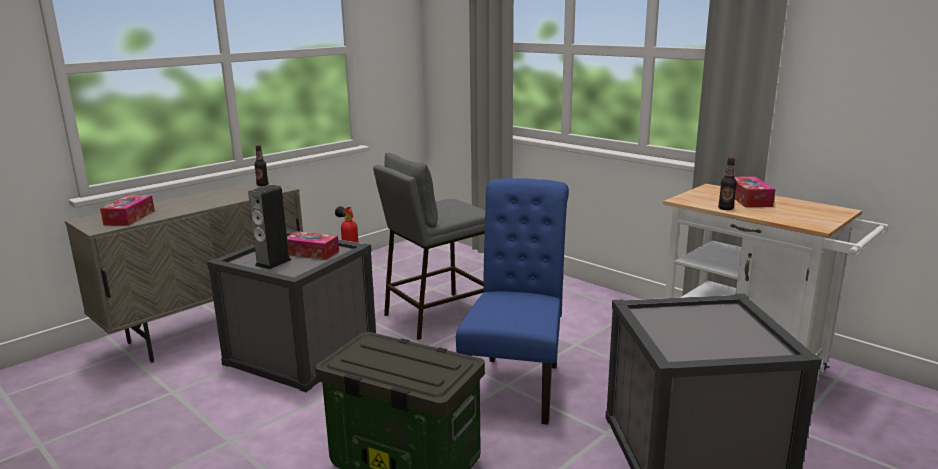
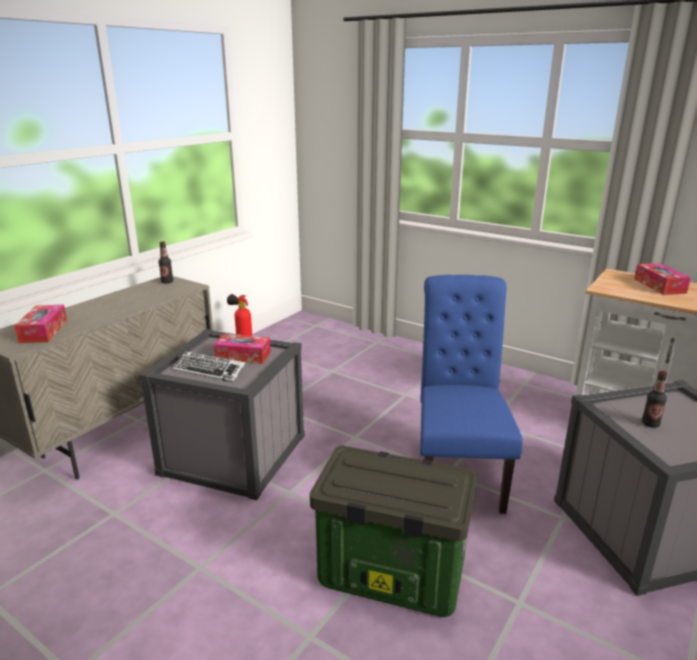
camera: 10 degrees left, 5 degrees up
speaker [248,185,291,269] -> keyboard [173,351,245,382]
grey stool [373,153,485,340] -> none
bottle [718,158,737,210] -> bottle moved to [642,371,667,428]

